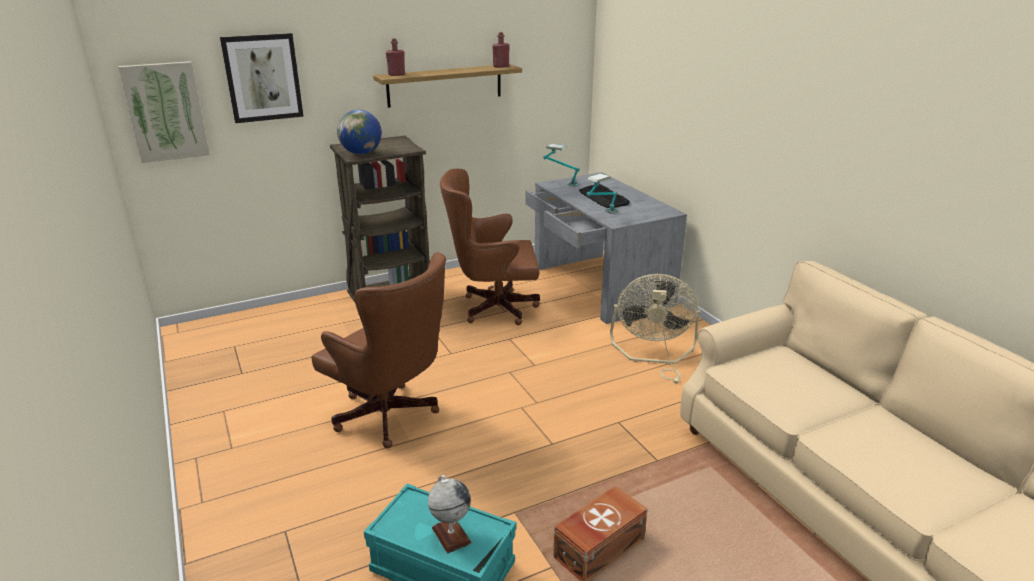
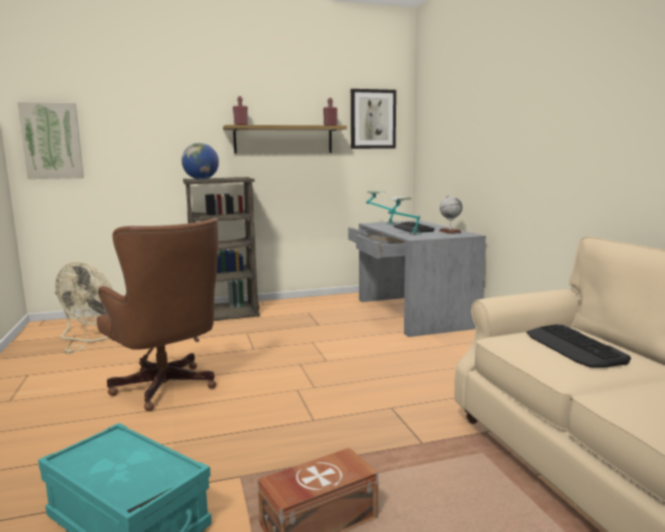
camera: 10 degrees right, 15 degrees down
picture [220,33,304,123] -> picture moved to [351,89,396,149]
globe [428,475,472,553] -> globe moved to [439,195,462,234]
brown office chair [440,169,540,325] -> none
beige fan [610,274,700,384] -> beige fan moved to [55,262,113,354]
none -> keyboard [526,324,631,368]

